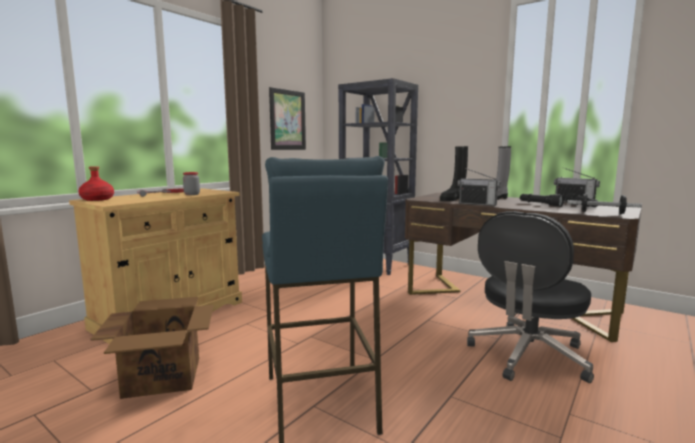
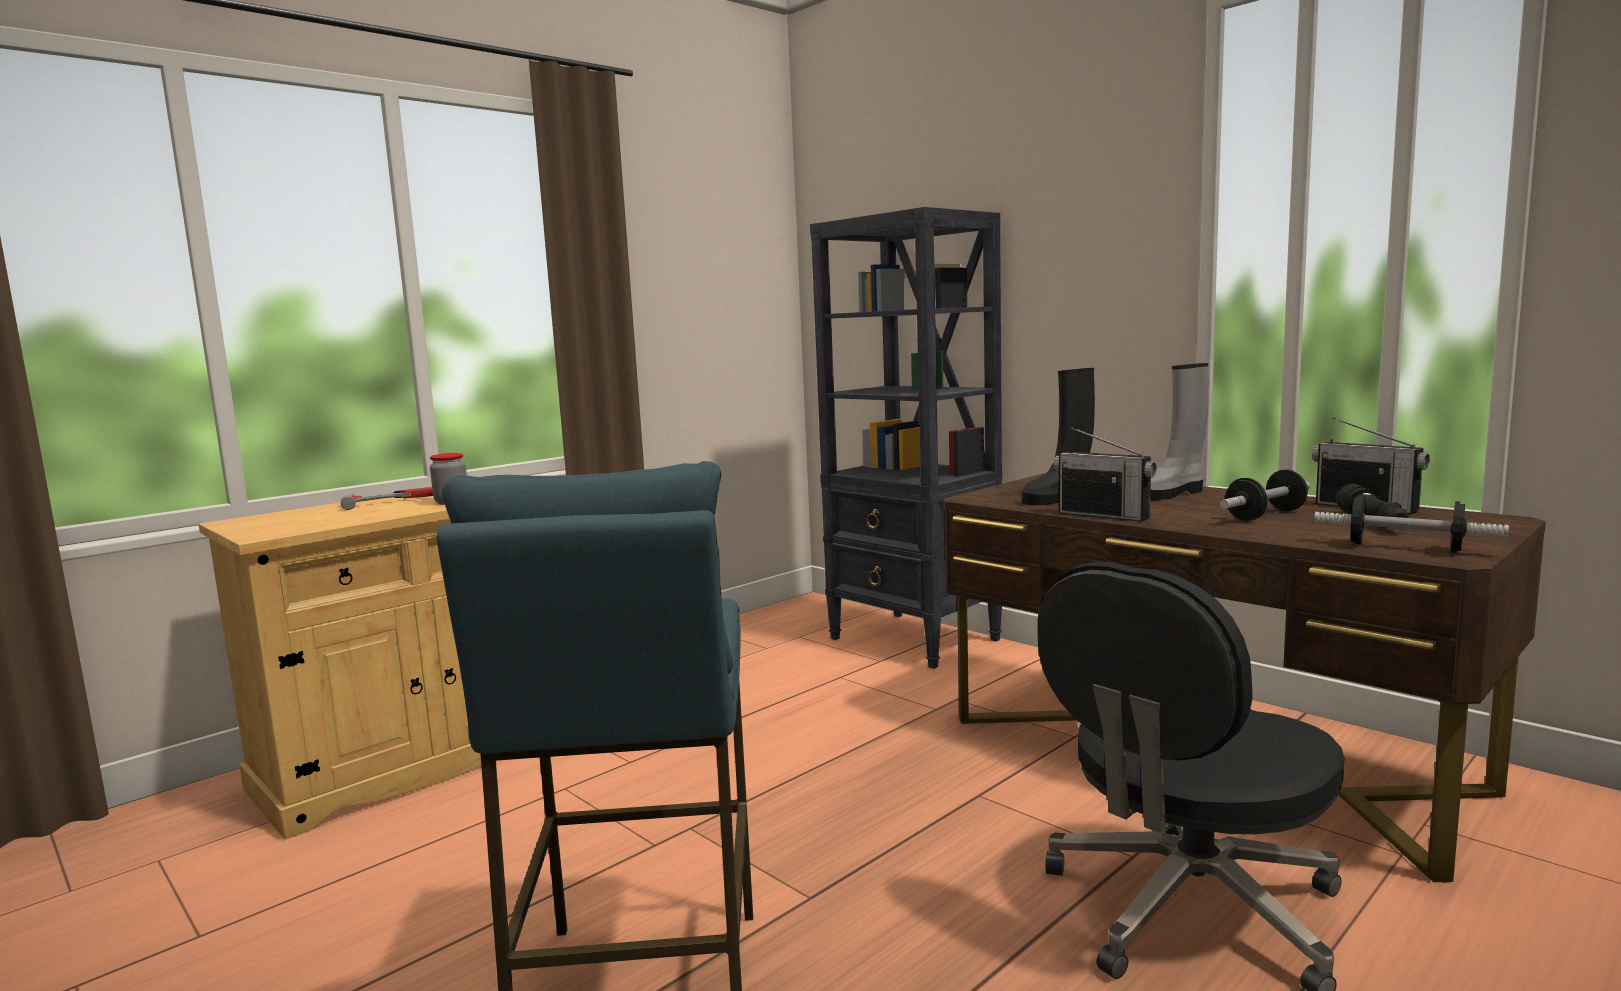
camera: 10 degrees right, 0 degrees up
red bottle [78,166,114,201] -> none
cardboard box [90,297,214,399] -> none
picture [269,87,306,150] -> none
black flashlight [520,194,564,207] -> dumbbell [1220,470,1310,521]

